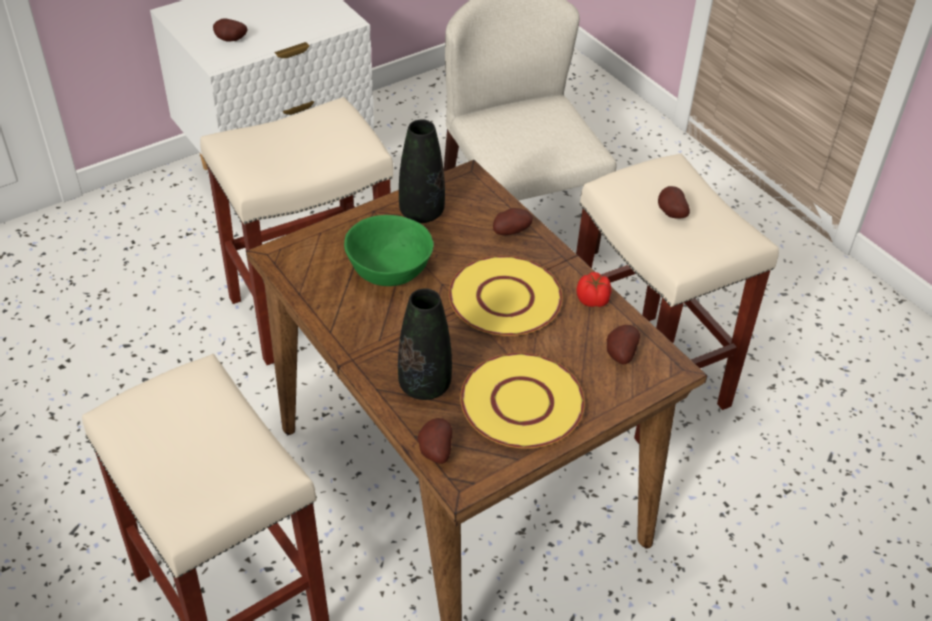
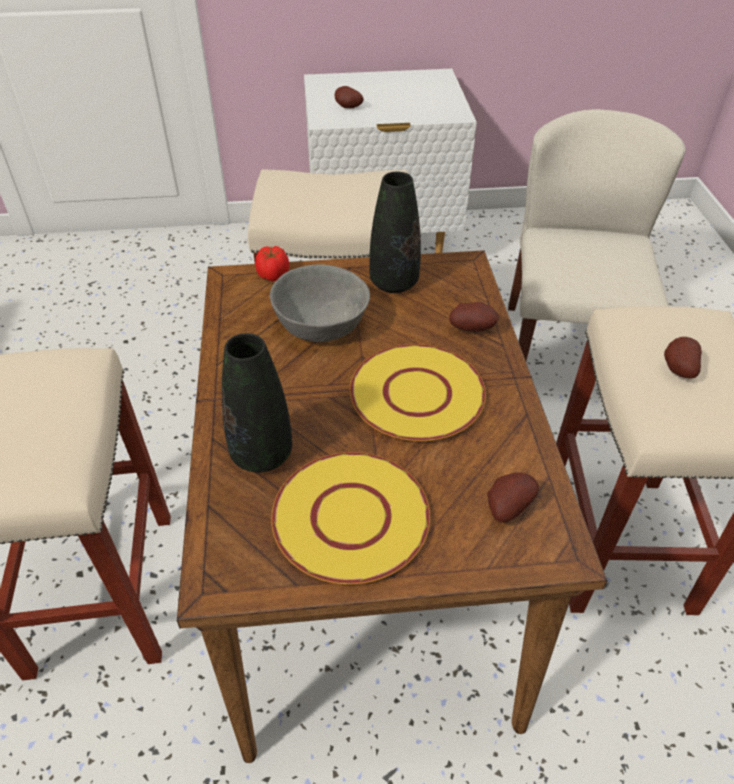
camera: 30 degrees right, 0 degrees up
green bowl [344,215,434,286] -> grey bowl [270,264,370,342]
potato [417,418,452,464] -> none
tomato [577,272,612,307] -> tomato moved to [255,246,289,281]

